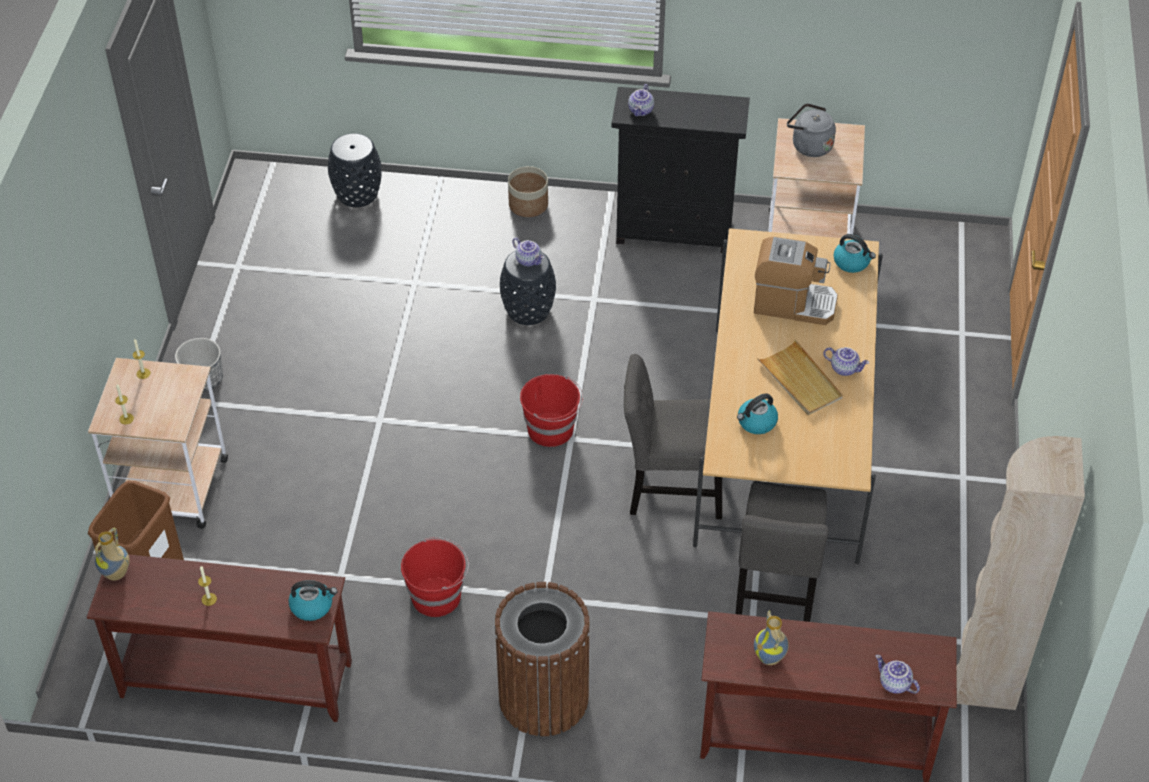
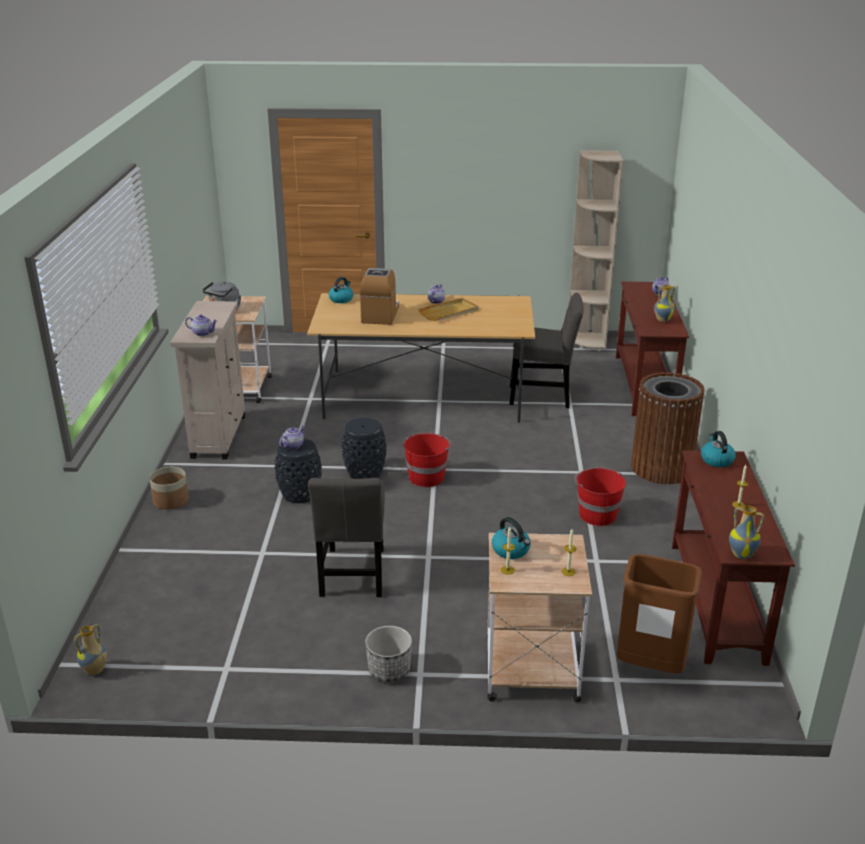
camera: 95 degrees left, 20 degrees down
black stool [328,133,382,207] -> black stool moved to [341,418,387,479]
black cabinet [612,87,750,253] -> beige cabinet [170,301,246,460]
grey chair [624,354,722,519] -> grey chair moved to [308,478,384,597]
kettle [737,394,778,434] -> kettle moved to [492,517,531,559]
none -> vase [74,624,107,675]

